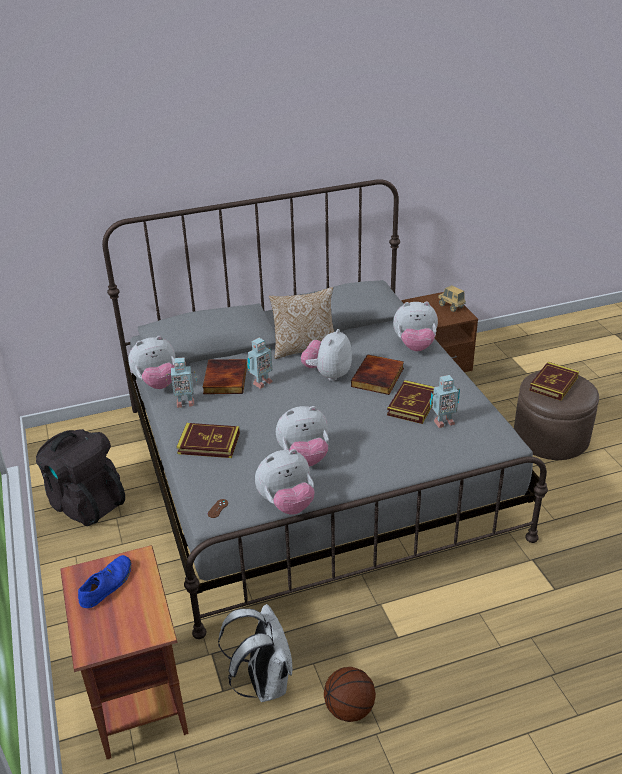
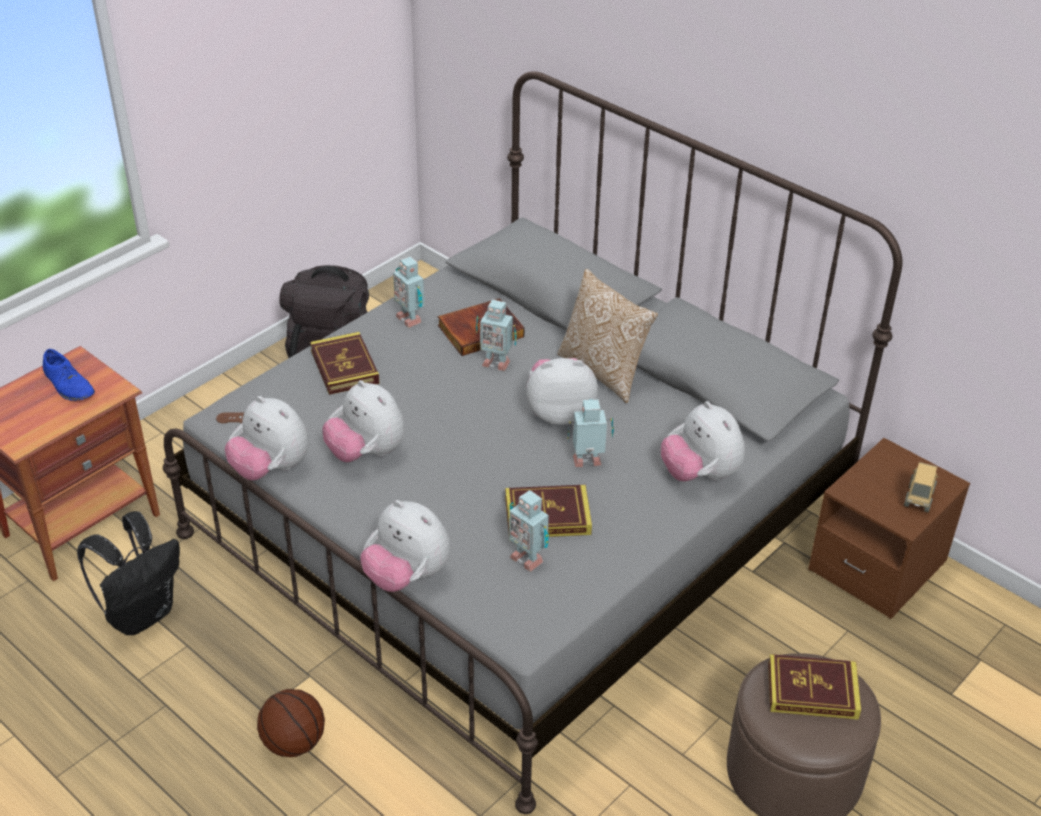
camera: 60 degrees right, 5 degrees up
blue shoe [78,555,131,608] -> blue shoe turned 45 degrees clockwise [43,349,95,401]
plush toy [128,336,175,389] -> plush toy moved to [360,500,451,592]
white backpack [218,604,293,702] -> black backpack [77,511,180,635]
basketball [324,667,376,722] -> basketball moved to [257,689,325,757]
book [351,354,404,395] -> toy robot [567,399,614,467]

